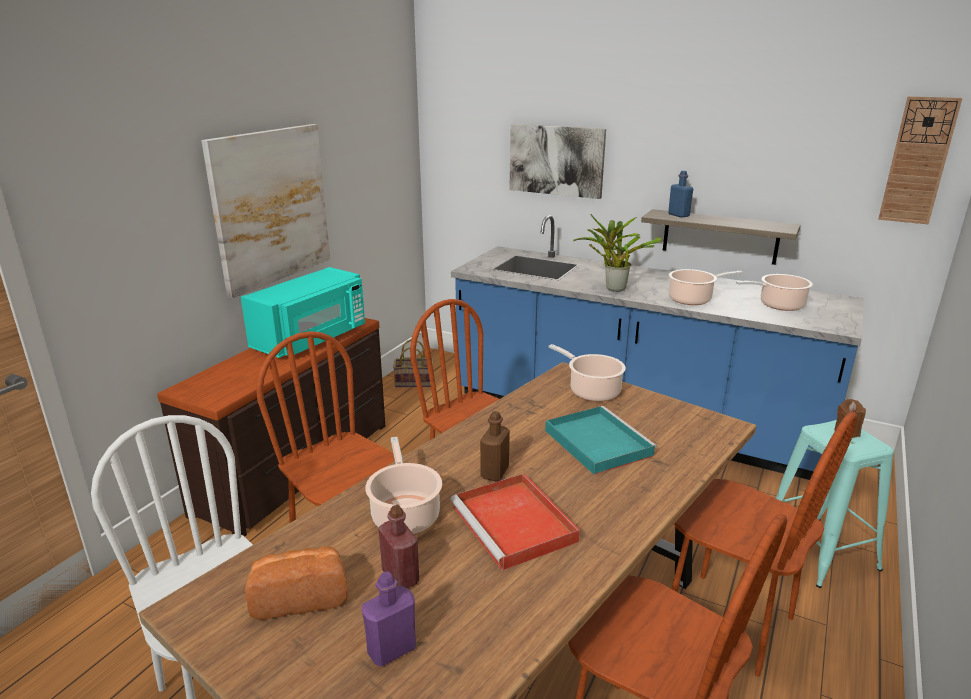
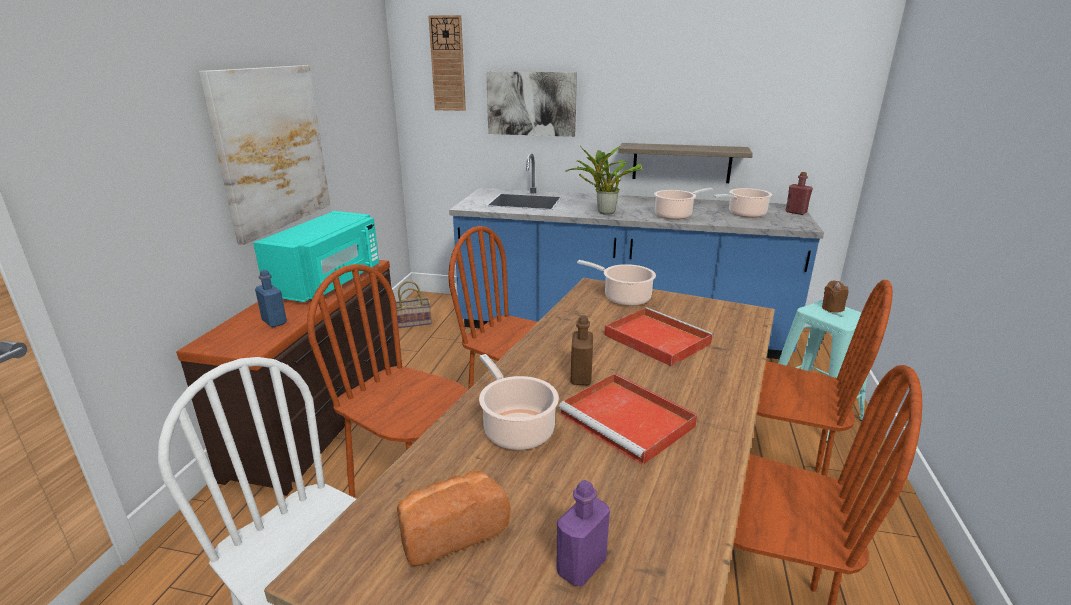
camera: 15 degrees left, 0 degrees up
red bottle [379,505,419,588] -> red bottle moved to [786,172,813,215]
turquoise tray [545,406,657,475] -> red tray [604,307,714,366]
blue bottle [668,171,693,218] -> blue bottle moved to [255,270,287,327]
wall clock [878,96,962,224] -> wall clock moved to [428,15,466,111]

